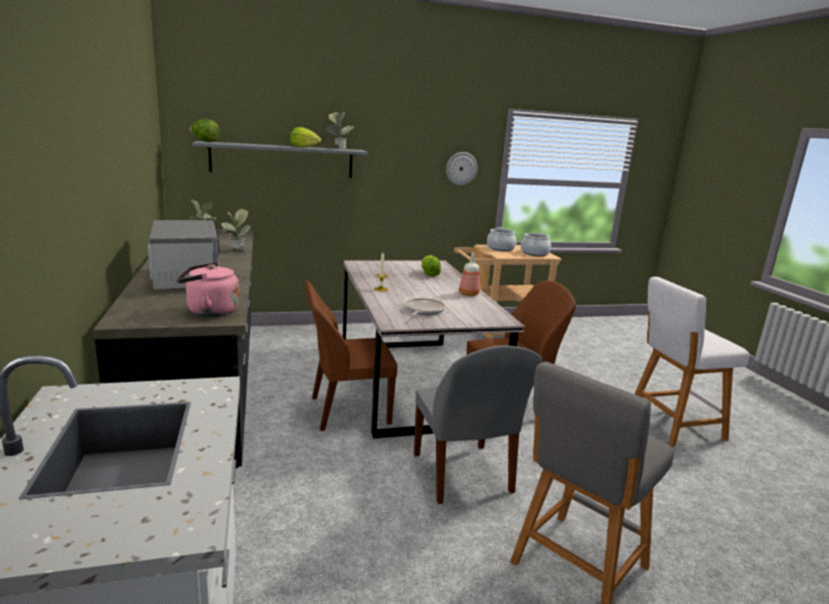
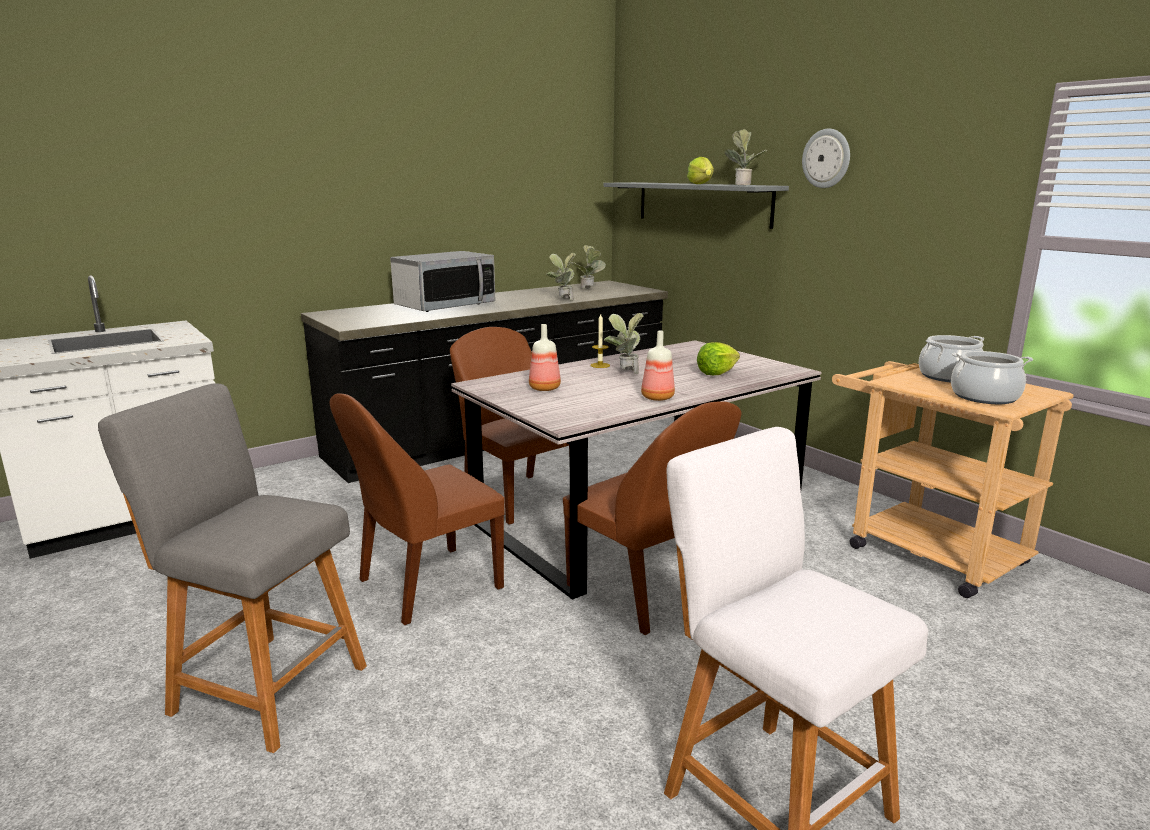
camera: 70 degrees right, 0 degrees up
pink kettle [177,262,239,317] -> none
lettuce [189,119,220,142] -> none
frying pan [406,298,446,316] -> bottle [529,324,561,391]
grey chair [414,346,542,504] -> brown chair [330,393,505,625]
wall clock [446,152,478,186] -> wall clock moved to [802,129,850,188]
none -> potted plant [603,313,644,374]

